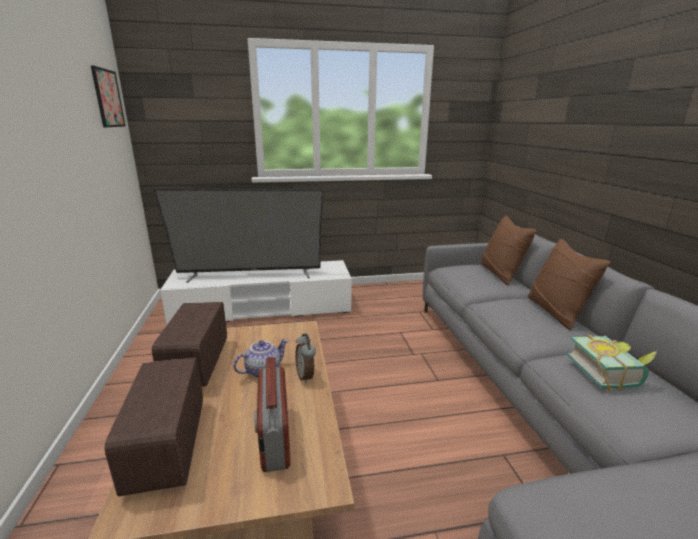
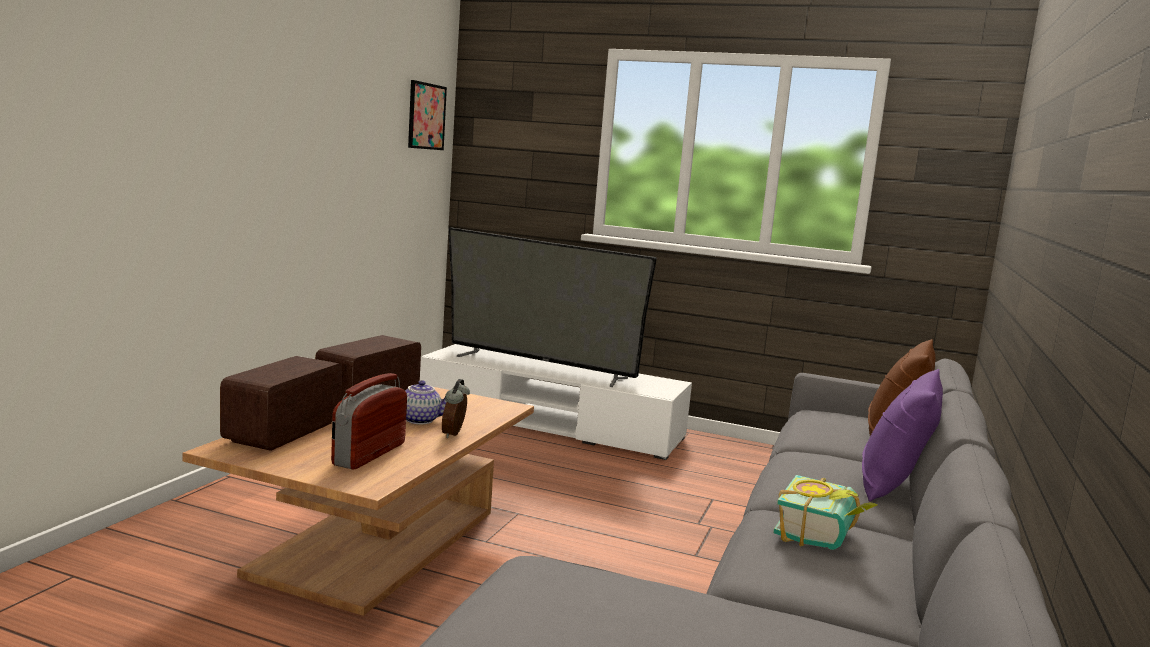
camera: 30 degrees right, 10 degrees down
brown pillow [528,238,611,330] -> purple pillow [862,369,943,502]

